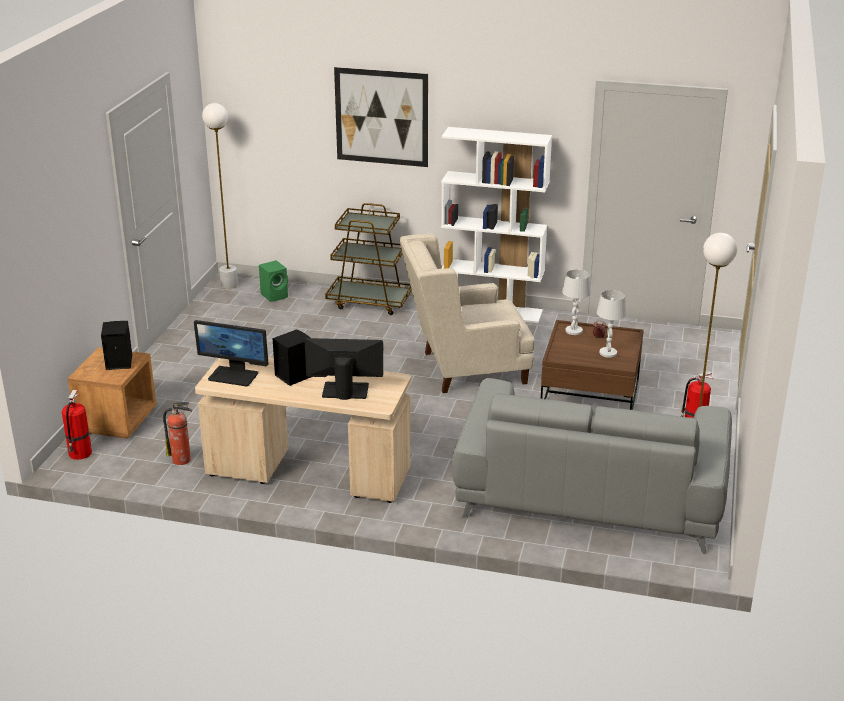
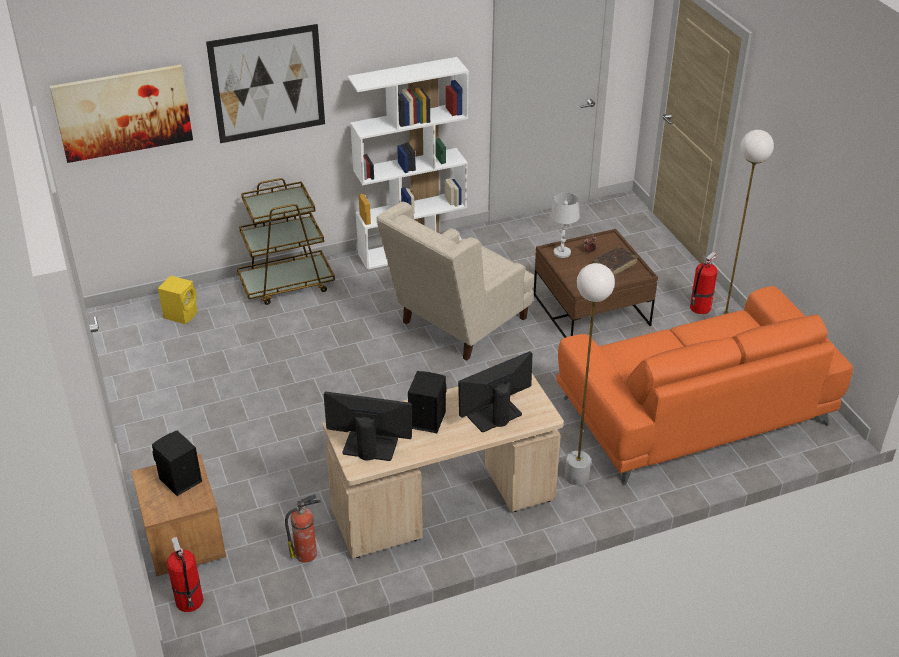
camera: 35 degrees left, 10 degrees up
monitor [194,320,268,386] -> monitor turned 150 degrees counterclockwise [324,392,412,461]
white floor lamp [202,103,238,289] -> white floor lamp moved to [565,263,615,486]
green speaker [259,260,288,302] -> yellow speaker [158,276,198,324]
grey sofa [452,378,732,554] -> orange sofa [556,286,853,486]
white table lamp [597,290,626,358] -> brown book [592,247,638,276]
none -> picture [49,65,193,163]

